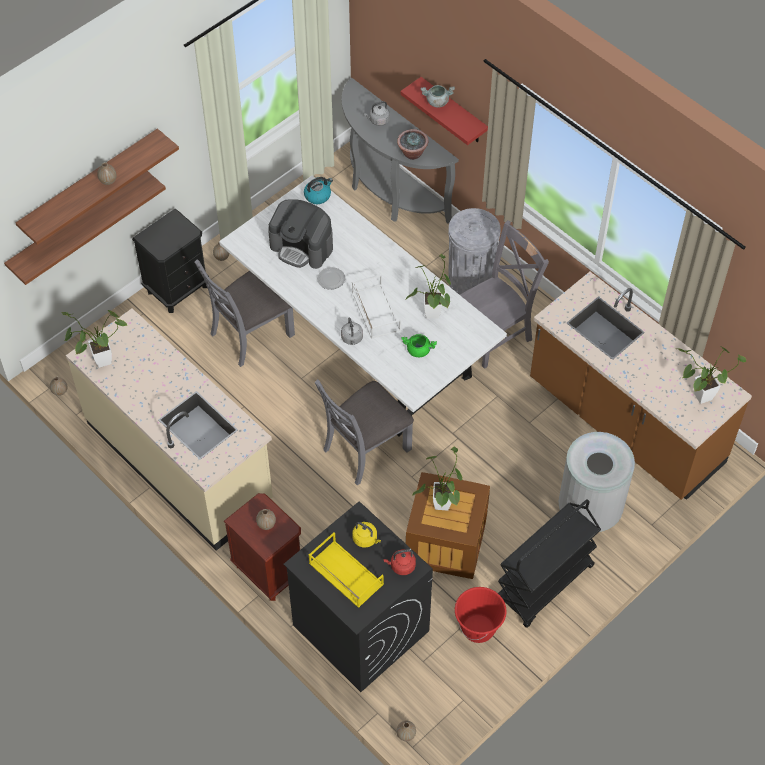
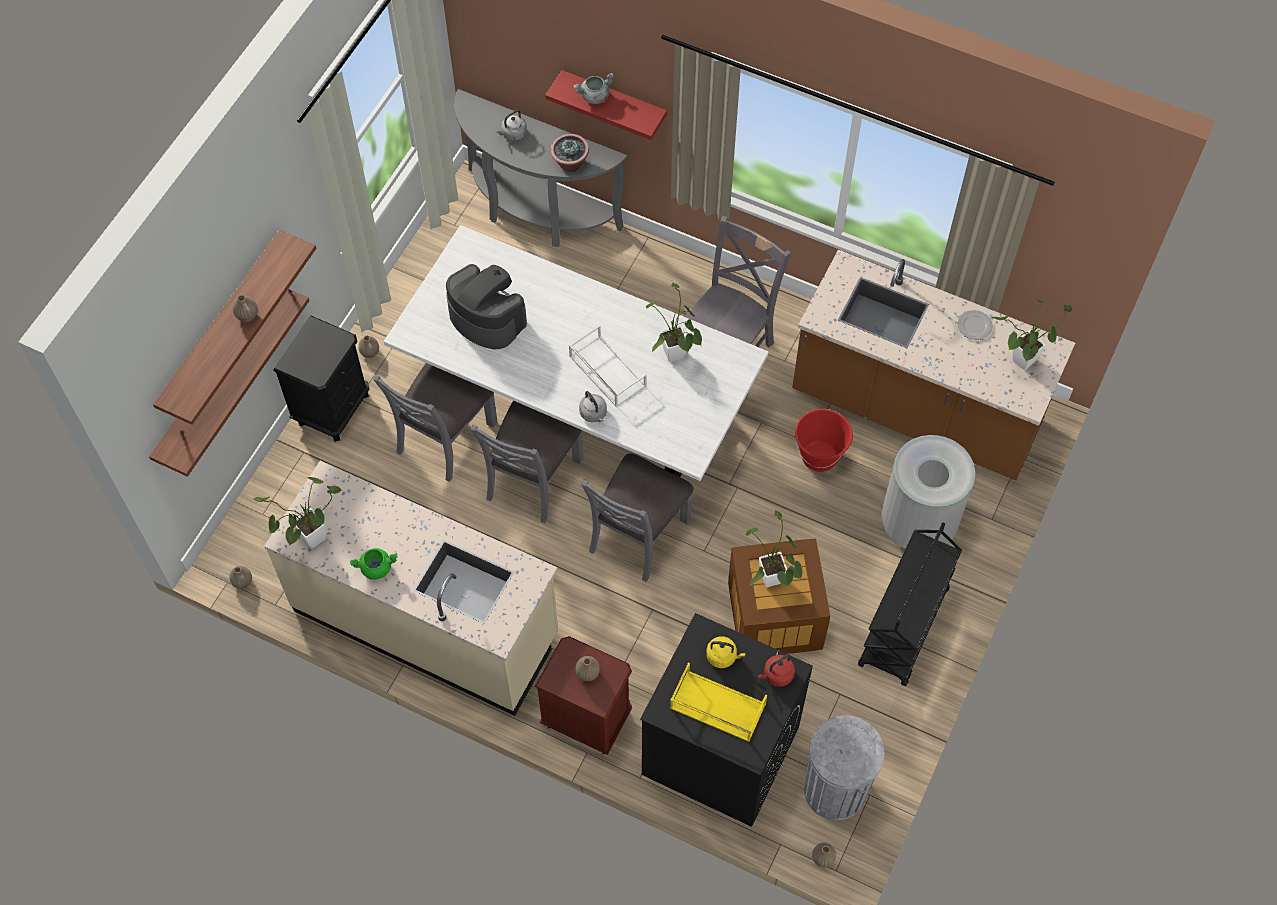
camera: 20 degrees left, 5 degrees up
coffee machine [268,199,333,269] -> coffee machine turned 150 degrees counterclockwise [446,264,527,350]
kettle [304,177,333,204] -> none
plate [317,267,345,290] -> plate moved to [957,310,993,340]
green cooking pot [401,334,437,357] -> green cooking pot moved to [350,548,397,580]
grey trash can [448,208,501,295] -> grey trash can moved to [804,715,884,820]
red bucket [455,587,507,643] -> red bucket moved to [795,409,853,472]
none -> grey chair [471,401,583,523]

